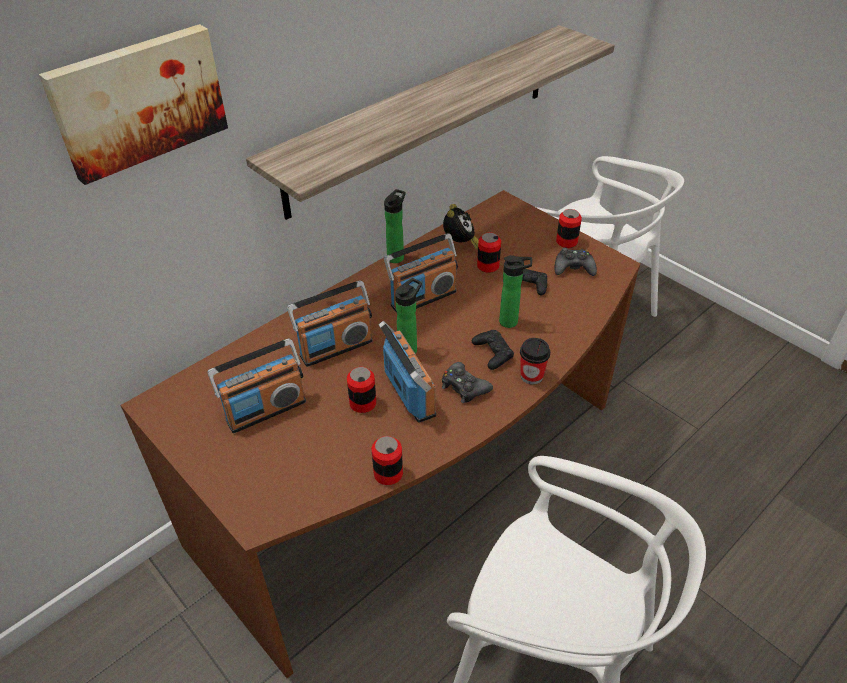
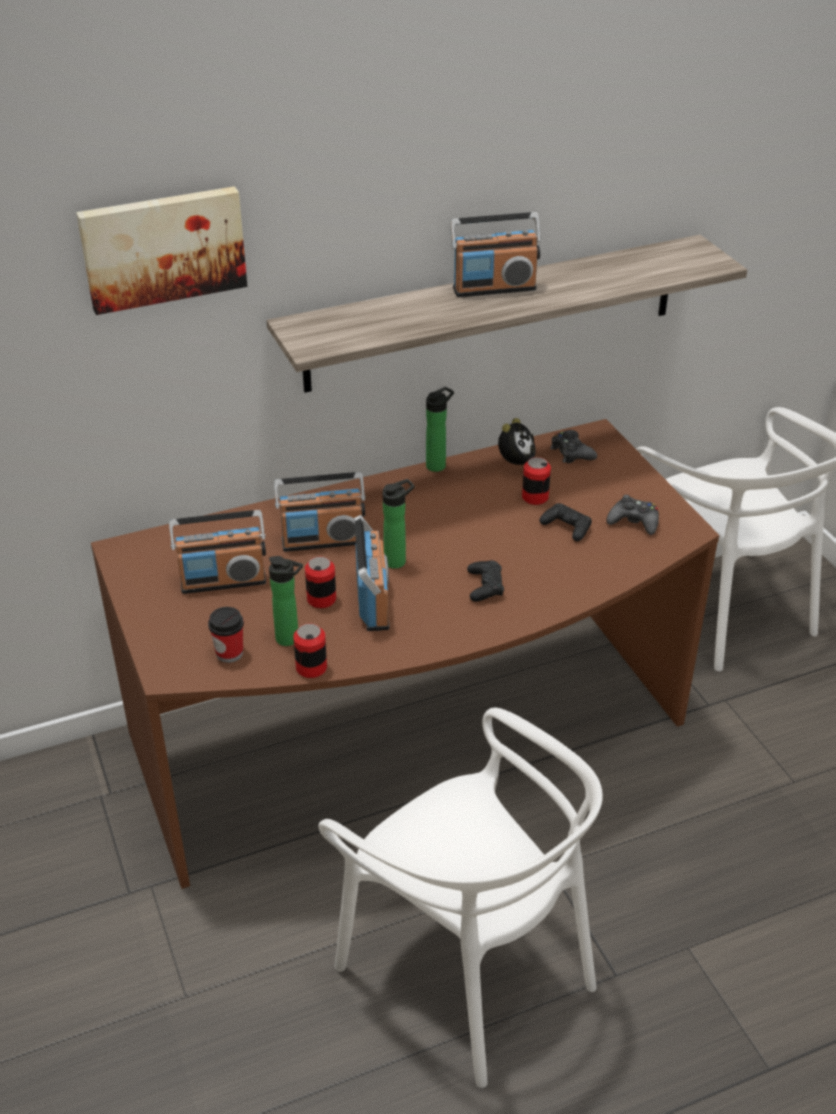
camera: 20 degrees right, 5 degrees down
radio [384,233,458,313] -> radio moved to [450,212,541,297]
black game controller [442,362,493,403] -> black game controller moved to [550,430,597,463]
bottle [499,255,532,328] -> bottle moved to [269,556,303,646]
cup [520,338,550,385] -> cup moved to [208,607,244,663]
can [556,209,582,248] -> none

